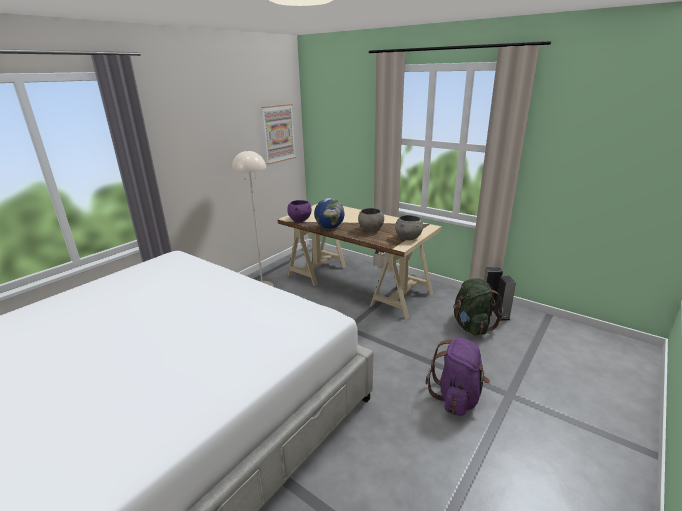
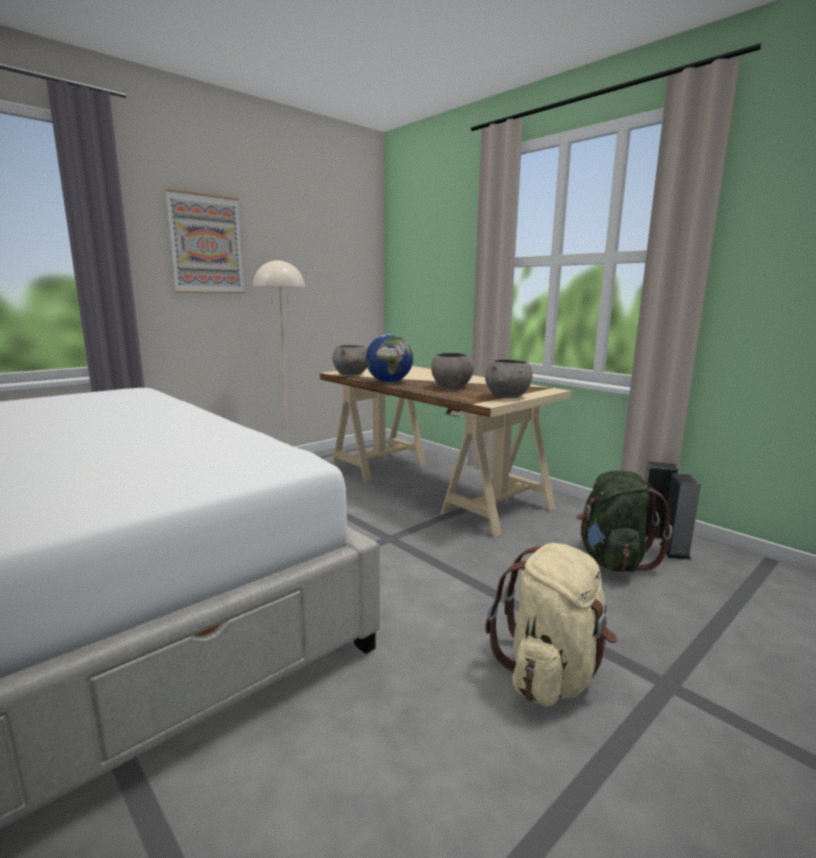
camera: 10 degrees right, 10 degrees down
picture [261,104,296,165] -> picture moved to [165,189,245,294]
purple bowl [287,200,312,222] -> grey bowl [332,345,367,376]
purple backpack [426,338,490,416] -> beige backpack [486,543,617,706]

